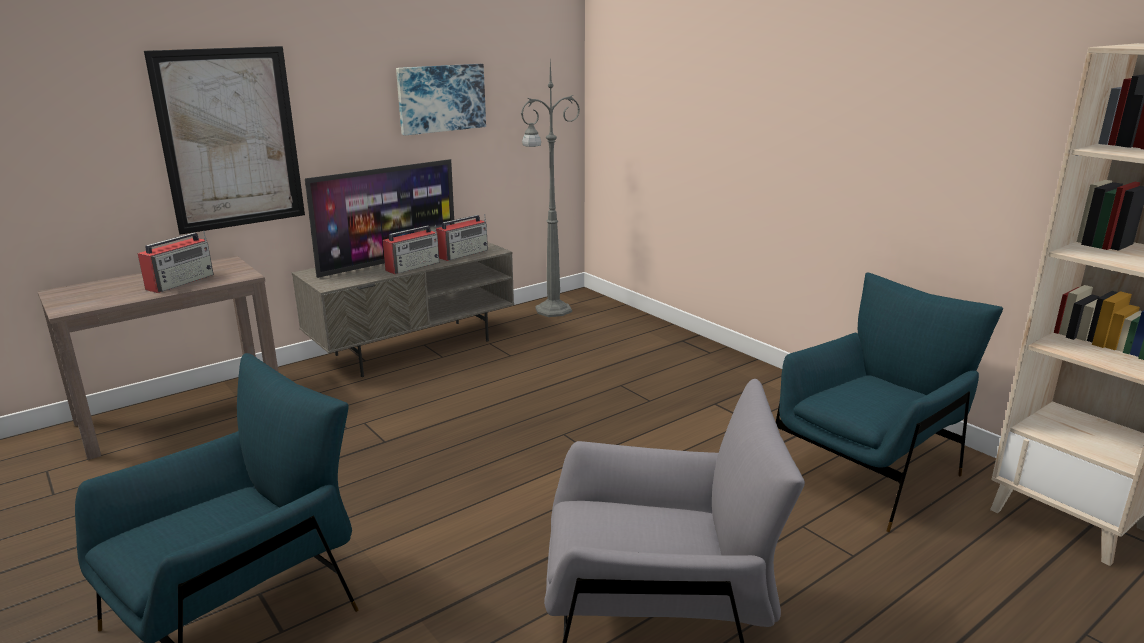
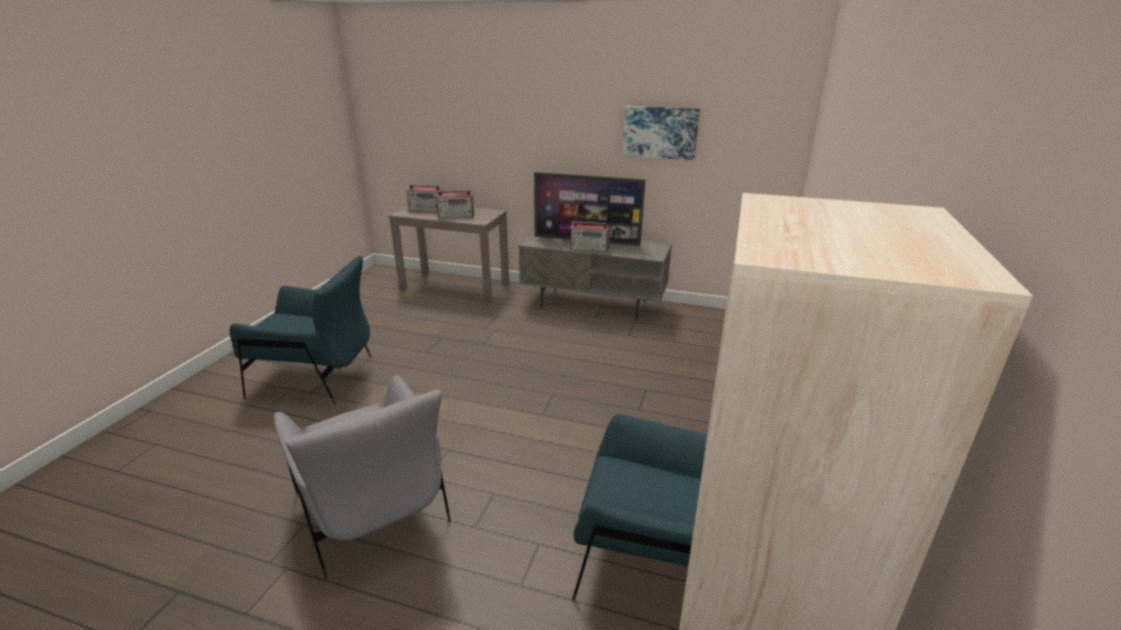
camera: 55 degrees right, 5 degrees up
picture [144,46,305,235] -> none
radio [436,214,488,261] -> radio moved to [406,185,444,212]
grey floor lamp [521,61,580,317] -> none

